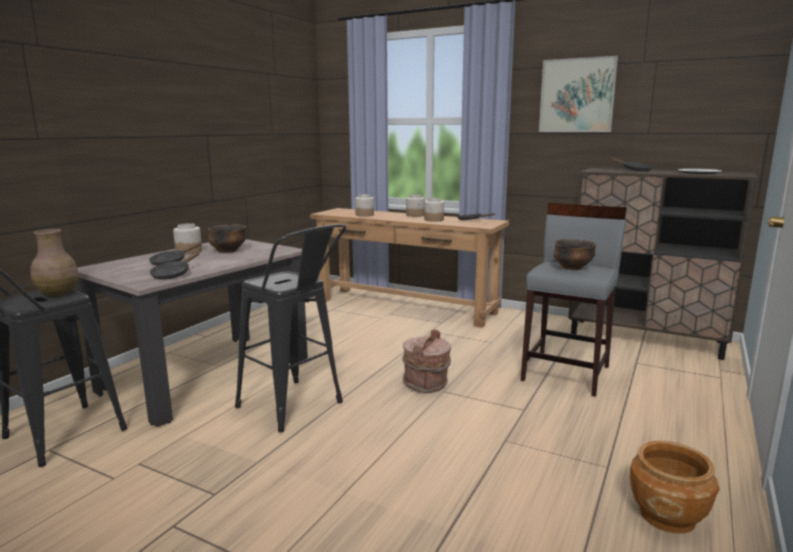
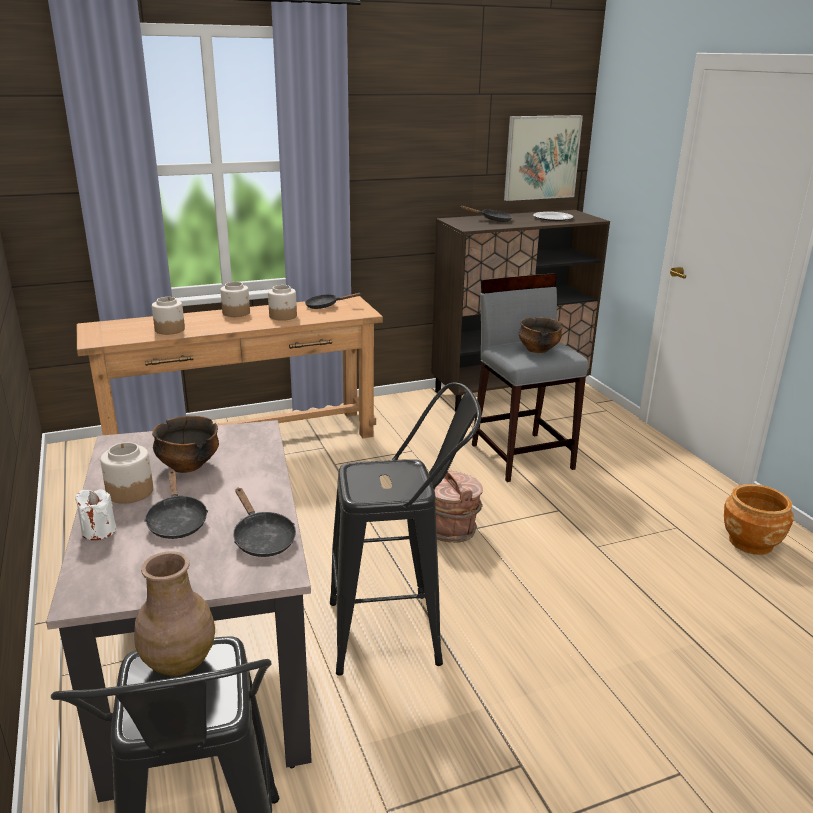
camera: 50 degrees left, 10 degrees up
picture [539,56,618,132] -> picture moved to [504,115,583,201]
none -> white candle [75,489,116,540]

